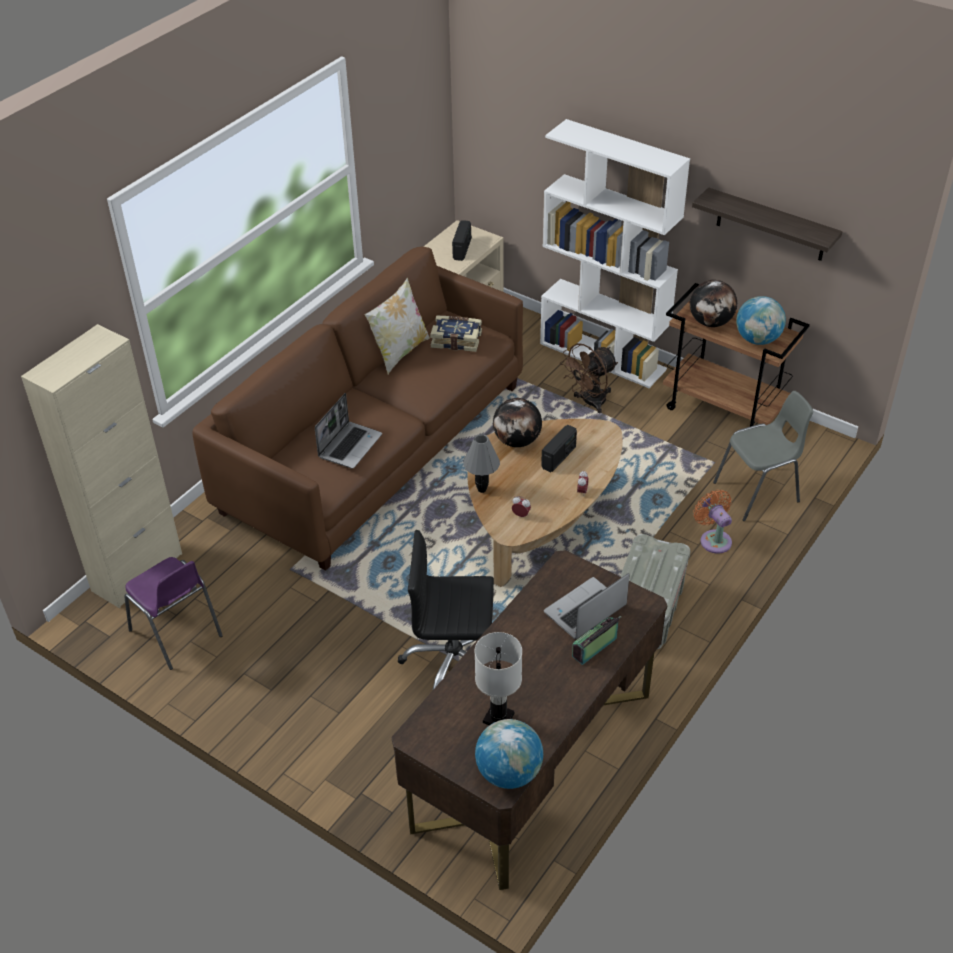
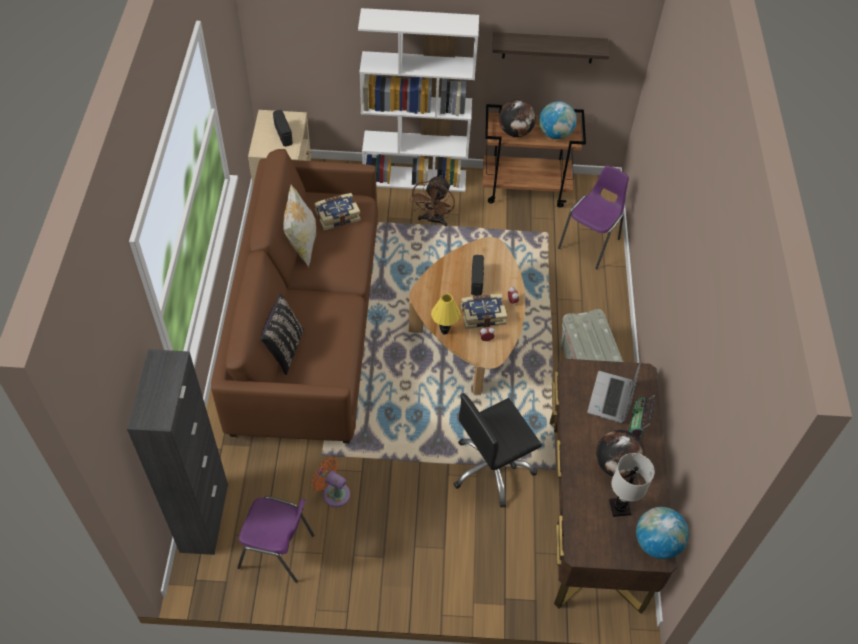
camera: 35 degrees left, 10 degrees up
beige cabinet [21,324,182,608] -> black cabinet [127,349,228,555]
laptop [315,393,382,469] -> none
grey table lamp [464,434,500,493] -> yellow table lamp [431,293,461,334]
globe [493,398,542,447] -> globe moved to [596,430,645,478]
orange fan [693,490,732,554] -> orange fan moved to [312,457,350,507]
grey chair [713,391,813,521] -> purple chair [558,165,629,269]
none -> black pillow [260,293,304,375]
none -> book [461,294,507,329]

